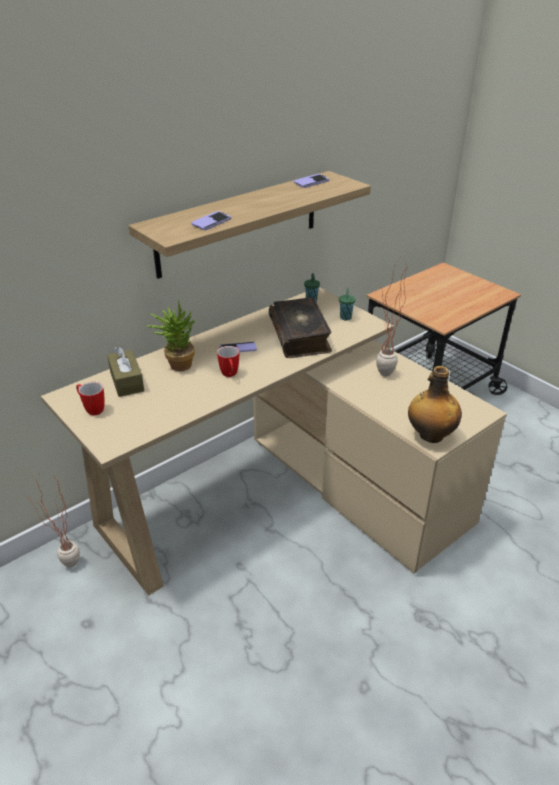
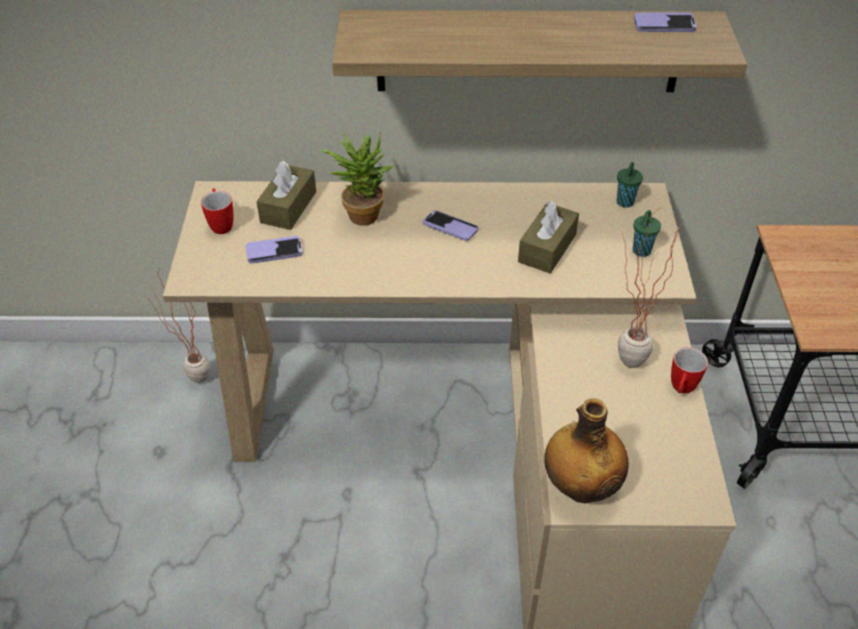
camera: 40 degrees right, 10 degrees up
phone [192,211,231,230] -> phone moved to [246,236,303,264]
mug [217,346,239,377] -> mug moved to [671,347,708,393]
book [269,297,332,358] -> brown tissue box [518,200,579,273]

